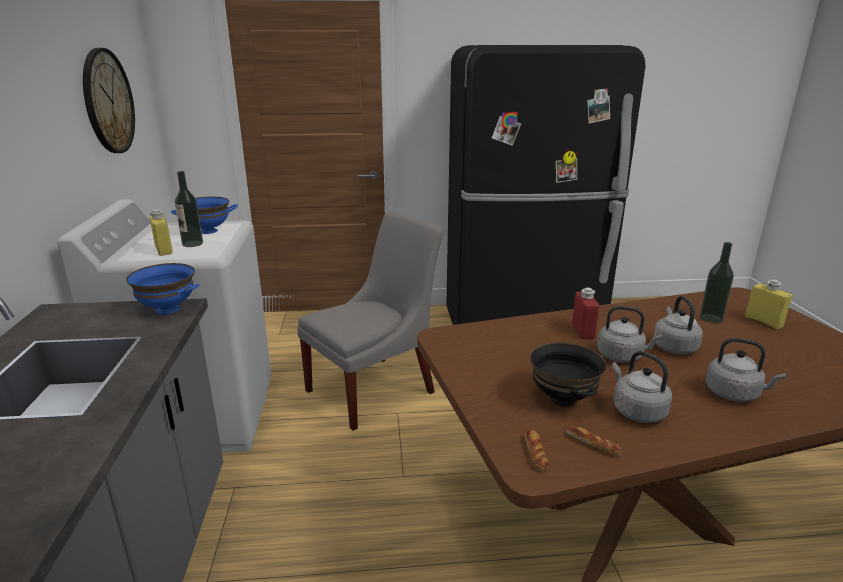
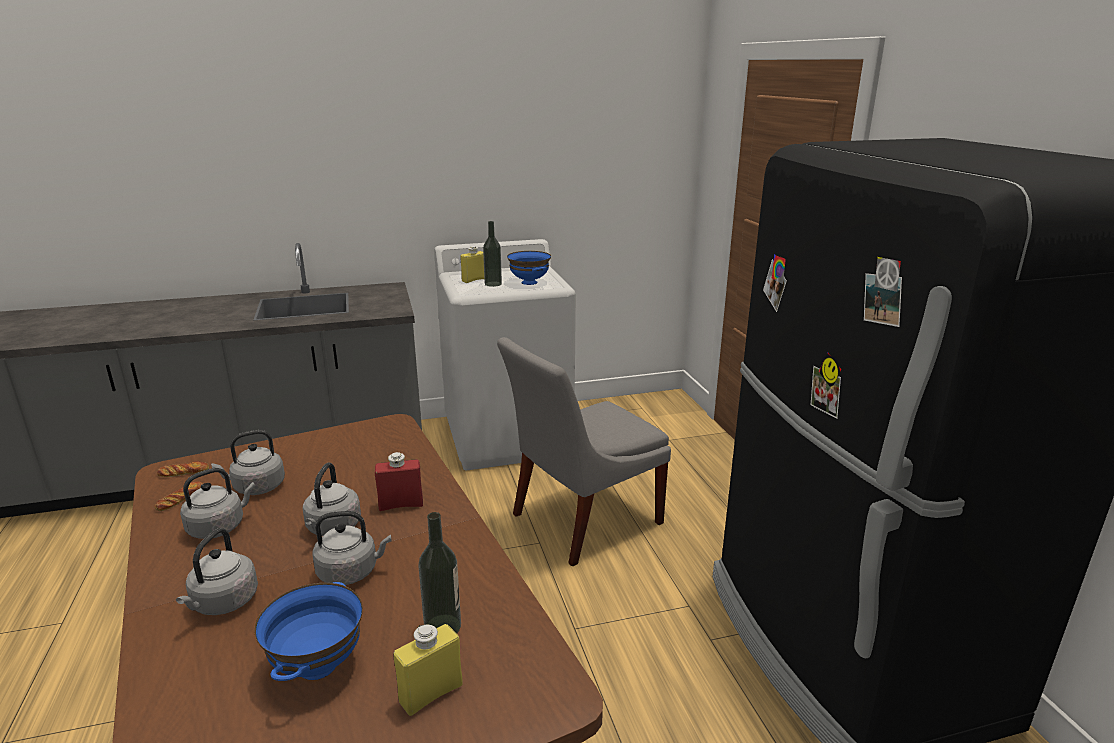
camera: 80 degrees right, 0 degrees up
wall clock [83,48,135,153] -> none
blue bowl [126,263,199,315] -> blue bowl moved to [254,582,363,681]
grey chair [297,211,443,431] -> grey chair turned 105 degrees clockwise [497,337,671,566]
black bowl [530,342,606,407] -> grey kettle [211,430,285,495]

